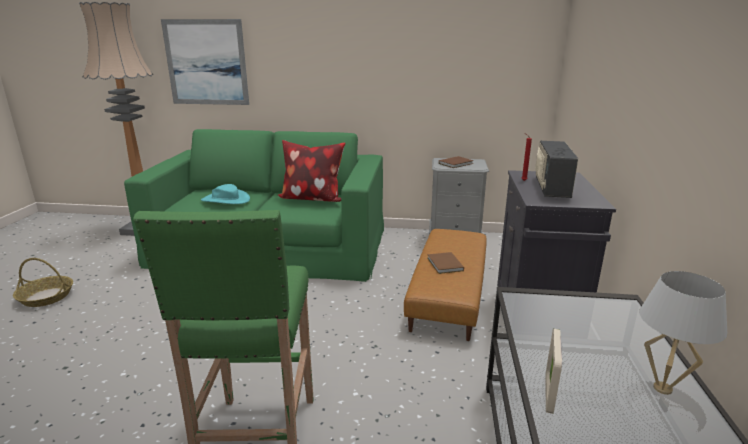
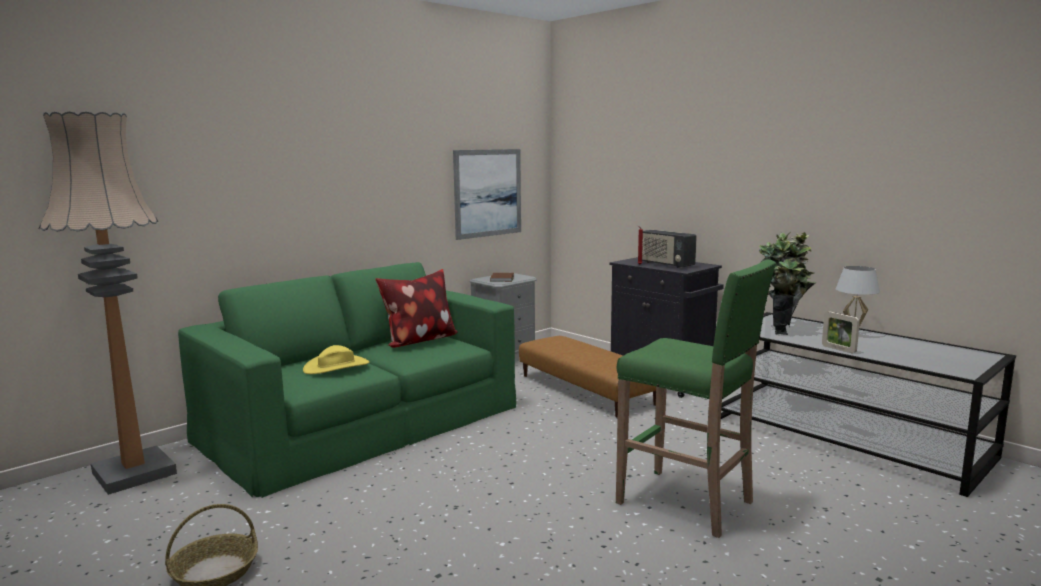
camera: 50 degrees left, 10 degrees down
picture [161,19,249,105] -> picture moved to [453,149,521,240]
turquoise hat [201,184,250,204] -> yellow hat [303,345,369,374]
brown book [427,252,464,274] -> none
none -> potted plant [759,232,816,335]

